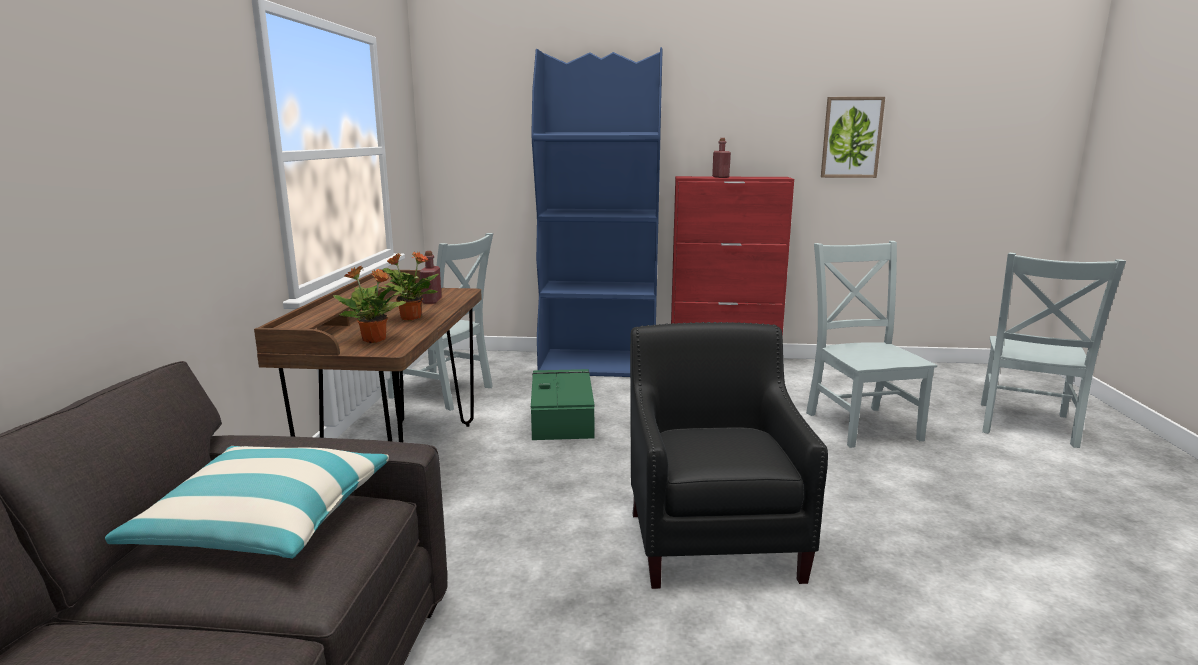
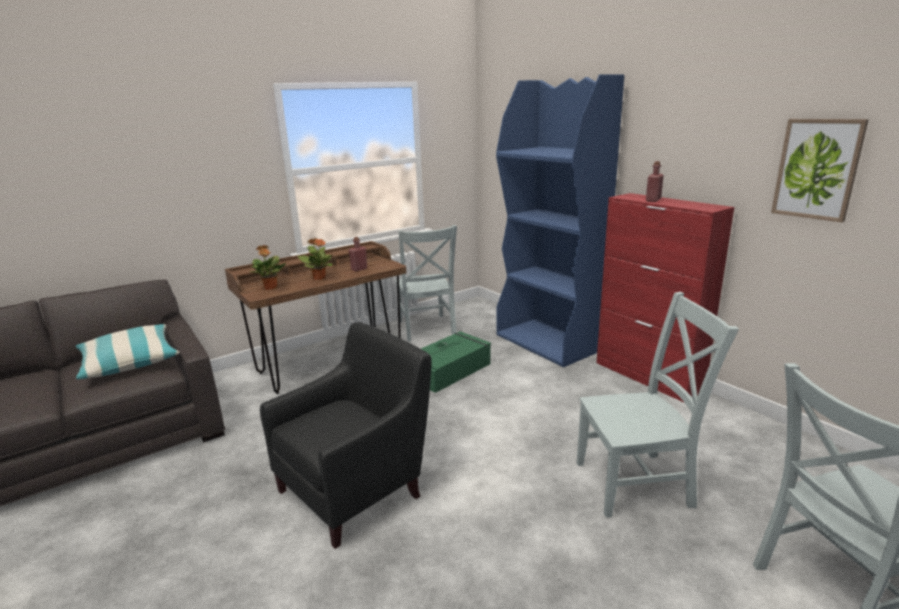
camera: 50 degrees right, 5 degrees up
grey chair [806,241,937,448] -> grey chair turned 45 degrees clockwise [577,292,739,518]

